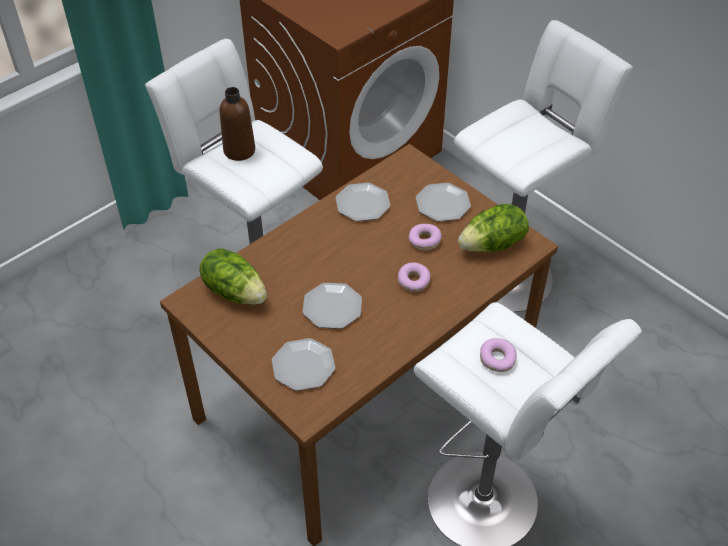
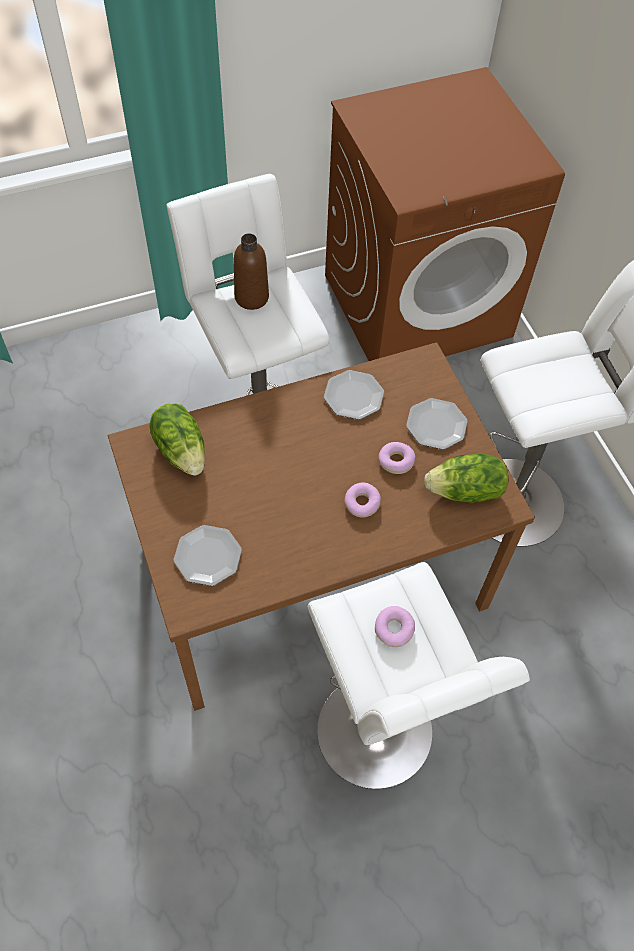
camera: 20 degrees right, 10 degrees up
plate [303,283,362,329] -> none

